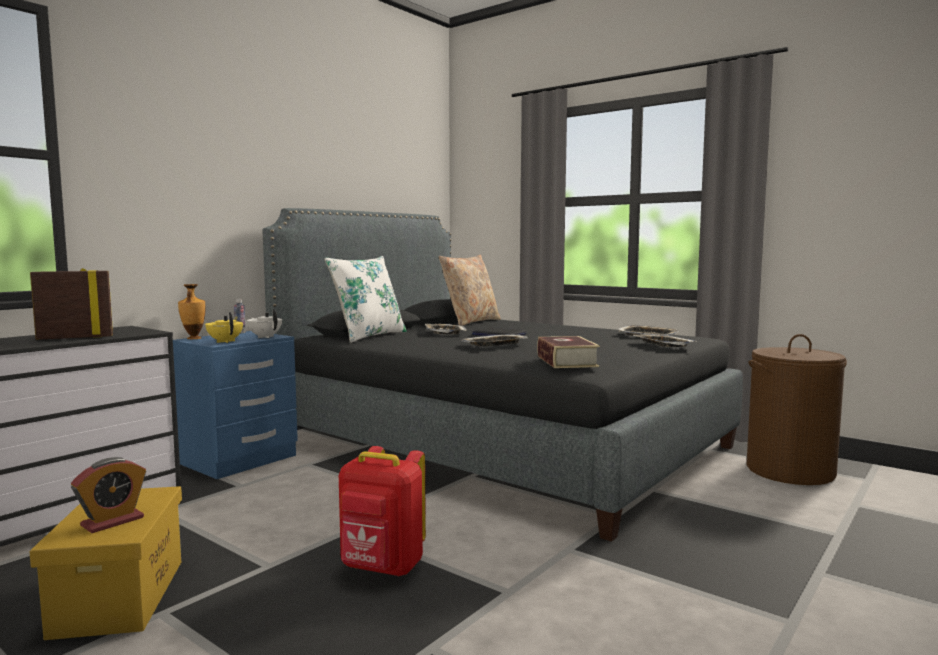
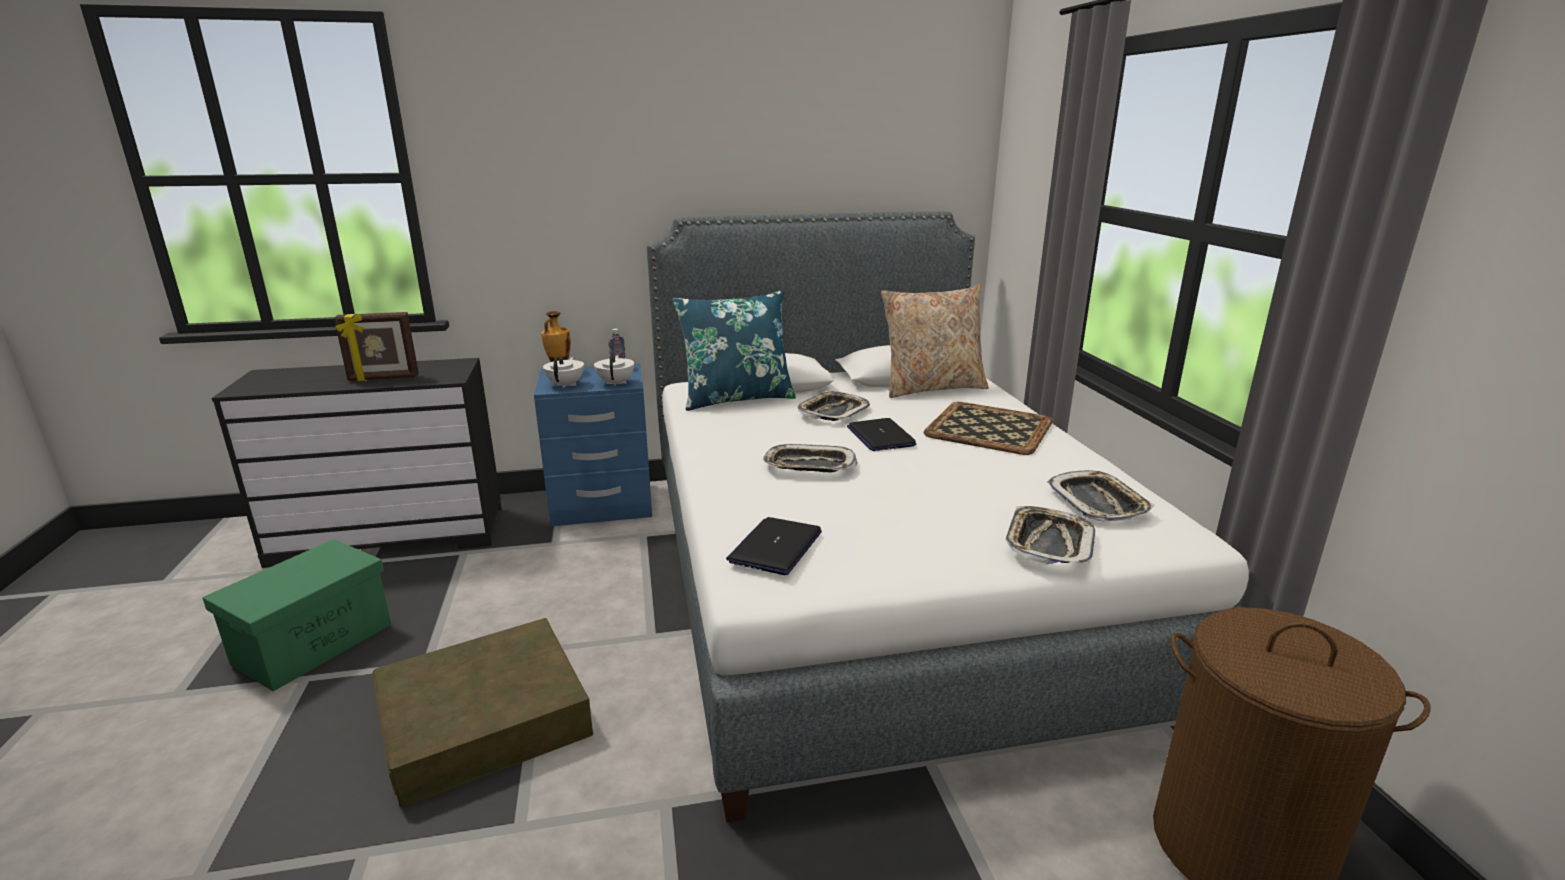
camera: 40 degrees right, 15 degrees up
yellow storage box [29,486,182,640] -> green storage box [203,539,391,691]
picture frame [30,268,113,340] -> picture frame turned 150 degrees clockwise [334,312,419,381]
alarm clock [71,457,146,533] -> none
yellow teapot [205,312,243,343] -> white teapot [543,357,584,388]
black bed [263,208,743,542] -> white bed [647,211,1249,822]
white pillow [325,256,407,343] -> blue pillow [673,290,796,411]
red backpack [339,446,426,576] -> brown storage box [372,618,593,808]
book [537,336,600,368] -> laptop [726,517,822,575]
none -> tray [924,402,1053,455]

